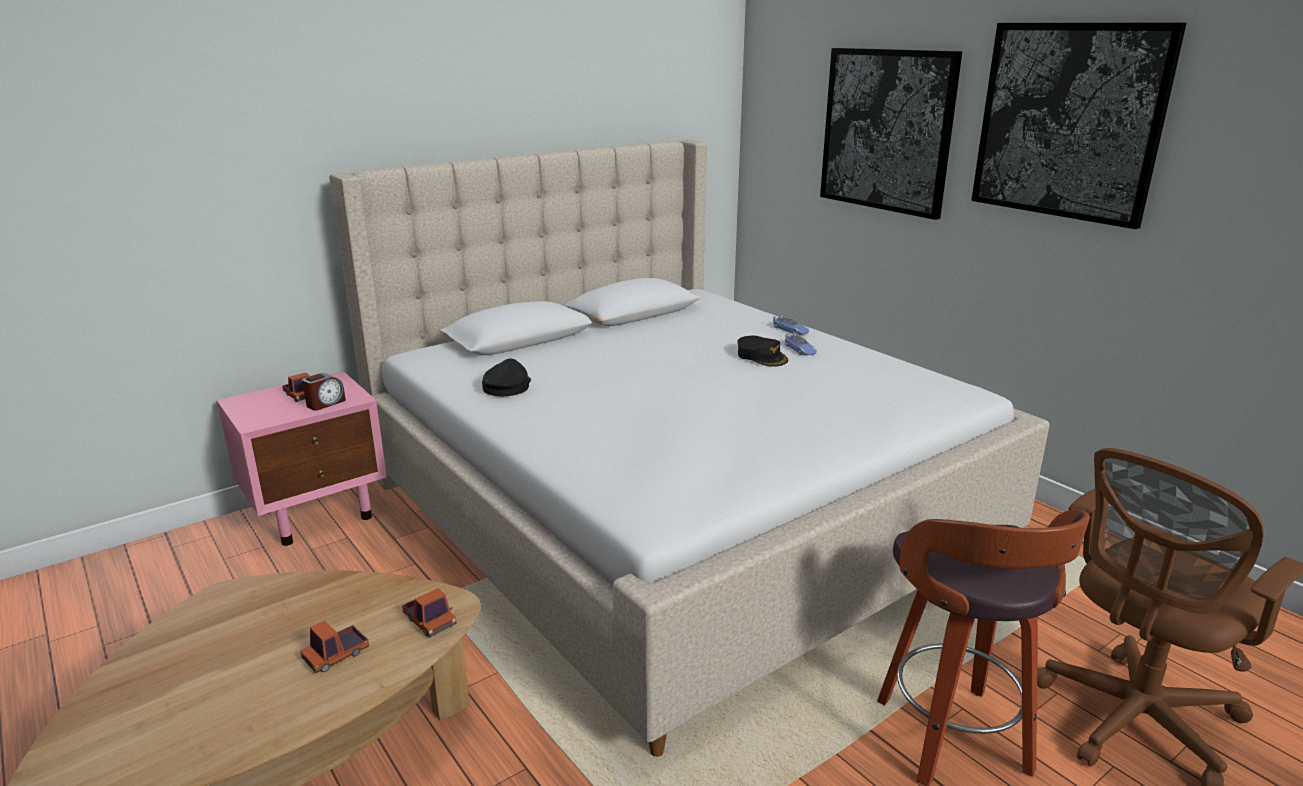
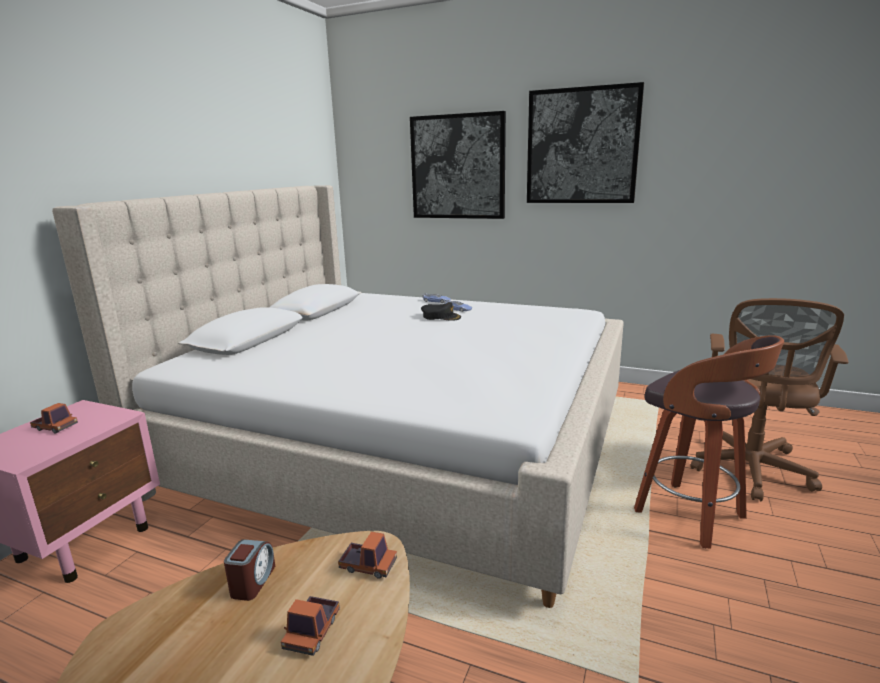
camera: 30 degrees left, 5 degrees down
alarm clock [302,373,346,411] -> alarm clock moved to [224,539,275,601]
black cap [482,359,531,396] -> none

